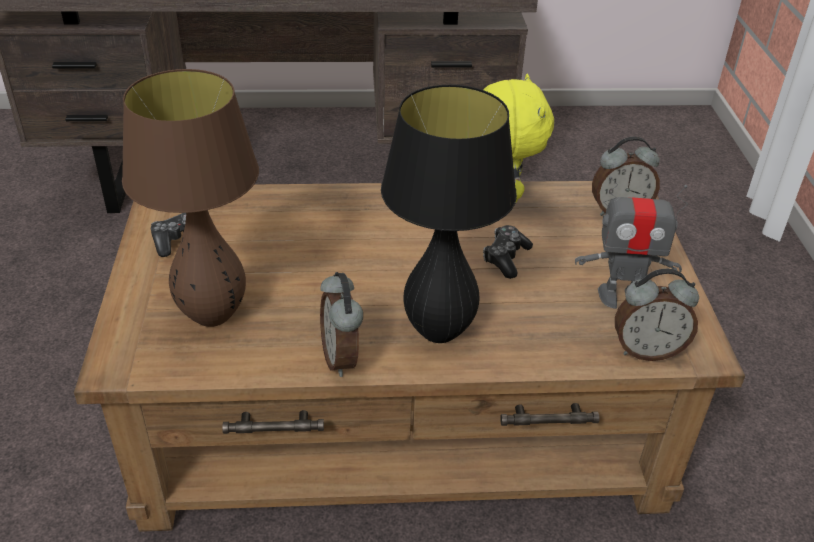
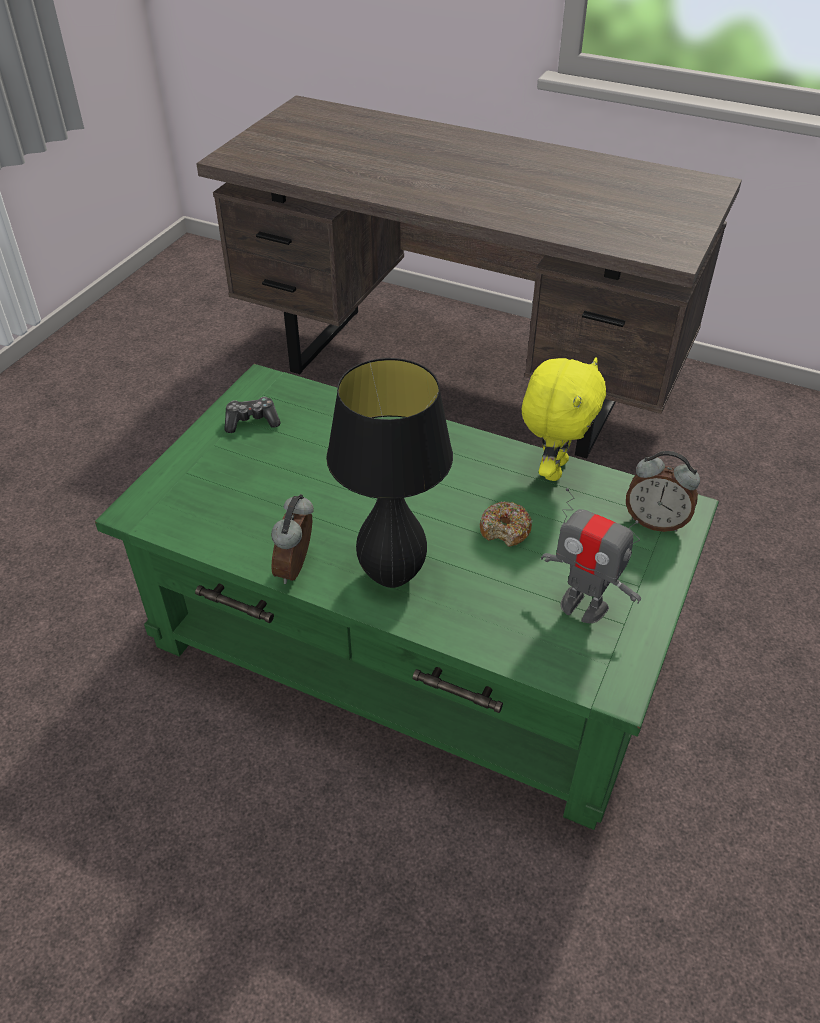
camera: 30 degrees right, 5 degrees up
brown coffee table [74,181,745,532] -> green coffee table [95,364,719,830]
brown table lamp [122,69,259,327] -> none
game controller [483,225,533,279] -> donut [480,501,532,547]
alarm clock [615,269,699,361] -> none

